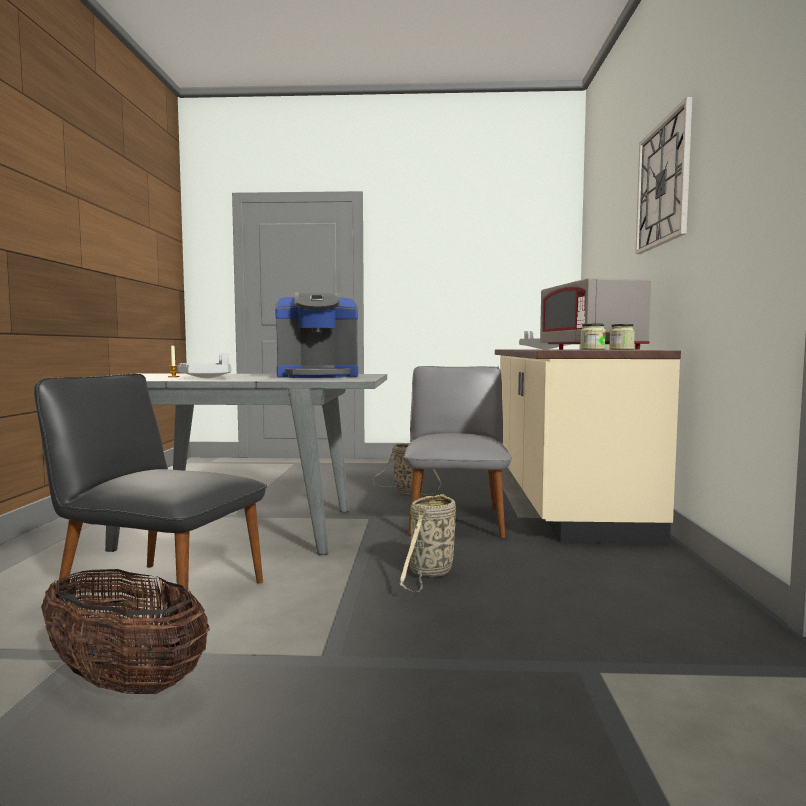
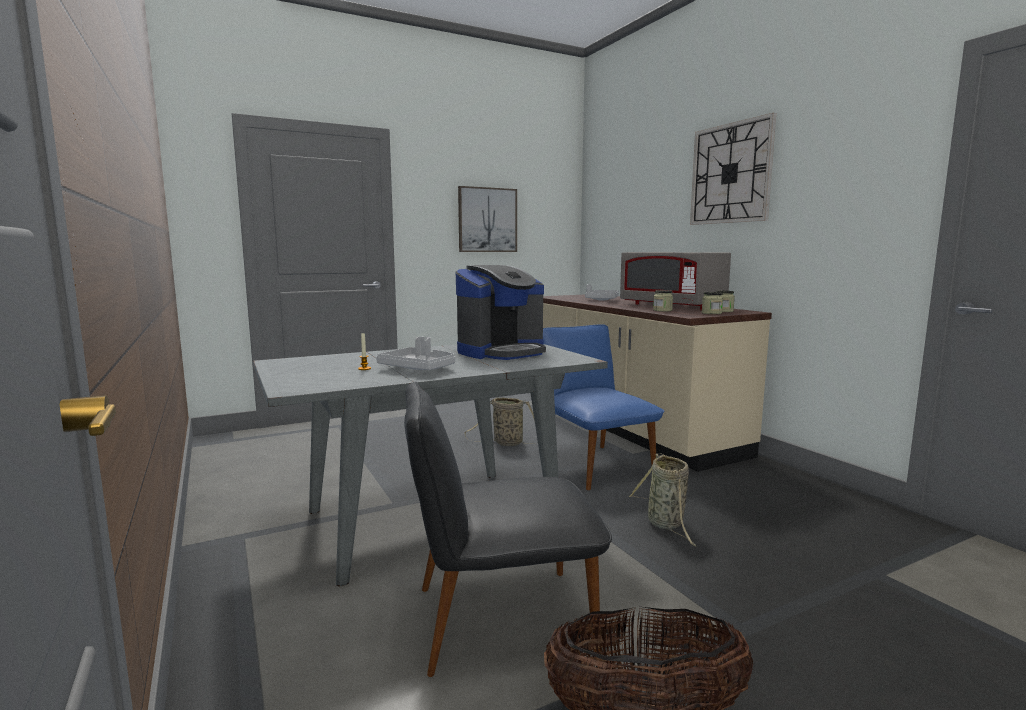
camera: 30 degrees left, 5 degrees up
grey chair [404,366,512,538] -> blue chair [543,324,664,490]
none -> picture [458,186,517,252]
none -> jar [653,290,673,312]

